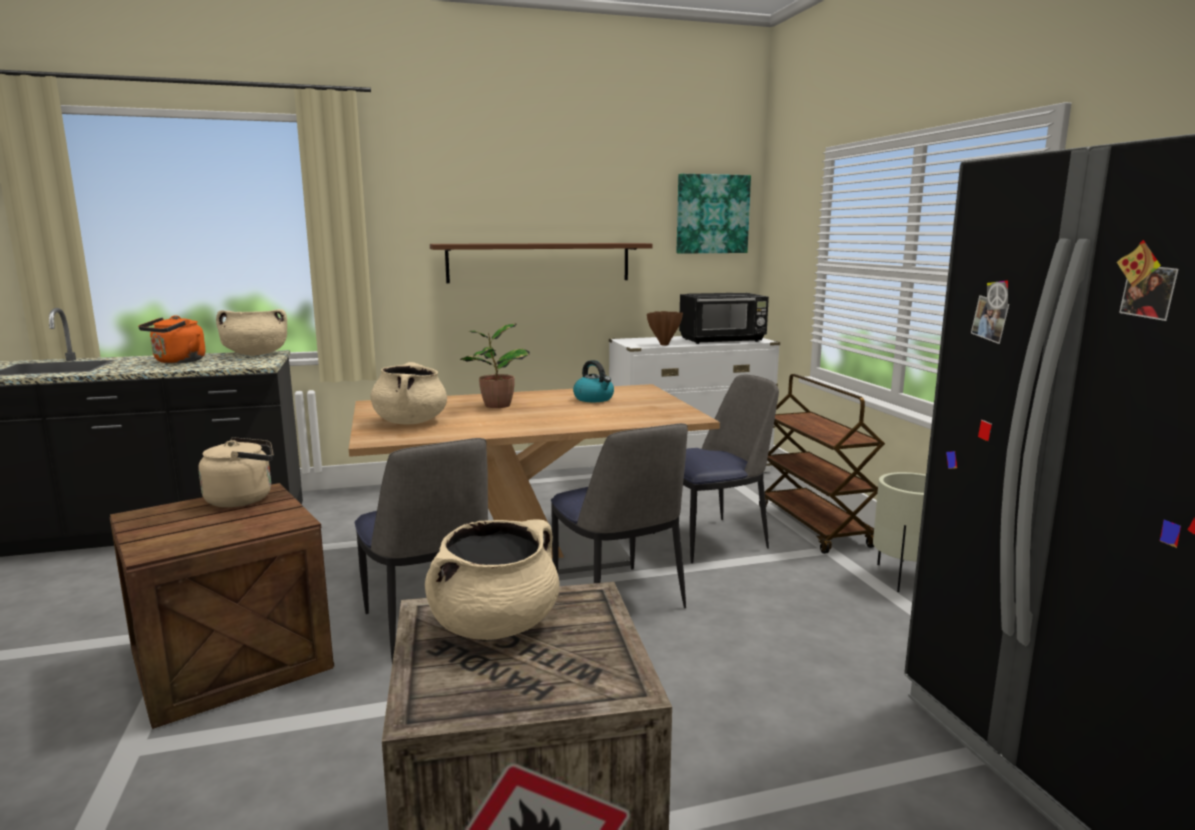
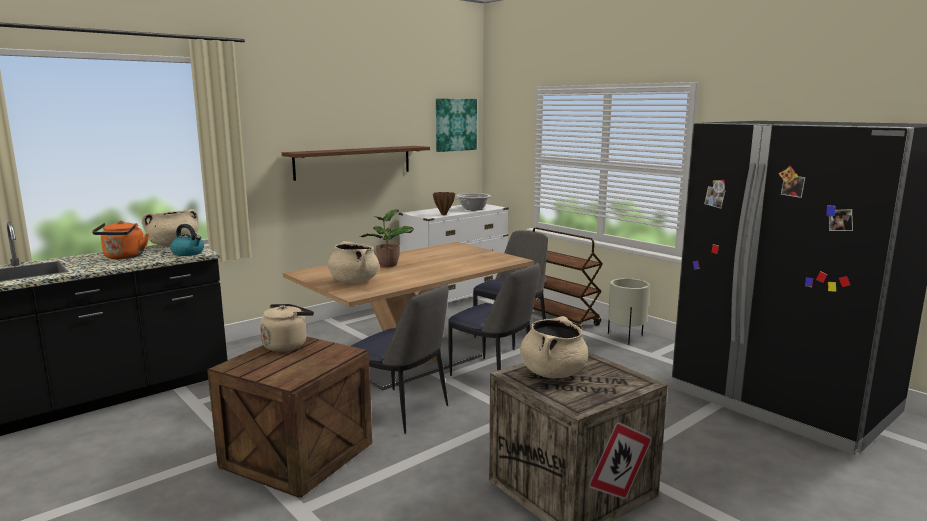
camera: 25 degrees left, 0 degrees up
kettle [573,360,614,402] -> kettle moved to [170,224,204,256]
black microwave [679,293,769,344] -> cooking pot [455,193,492,210]

